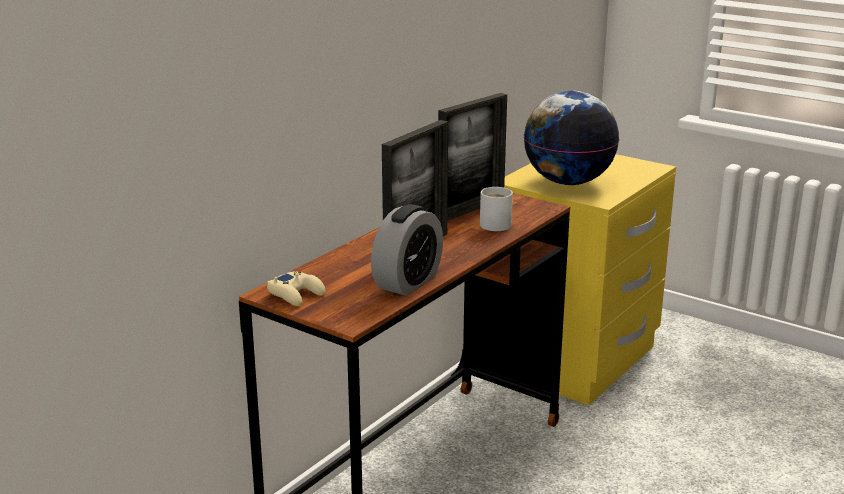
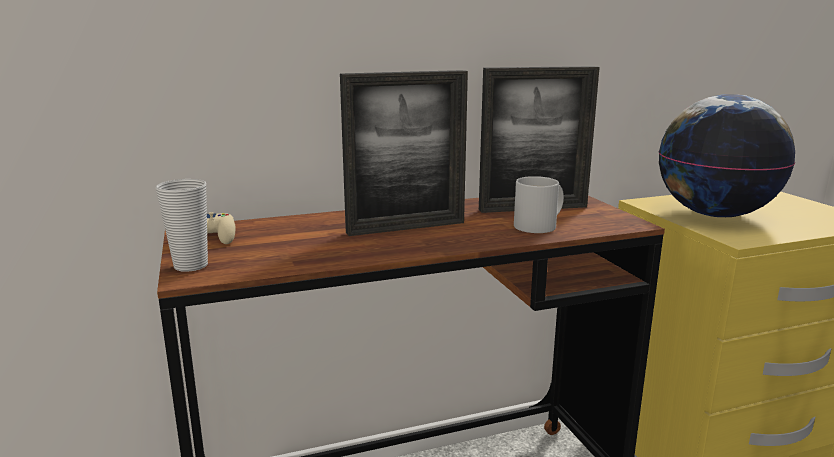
camera: 35 degrees right, 5 degrees down
alarm clock [371,204,443,296] -> none
none -> cup [156,179,208,272]

